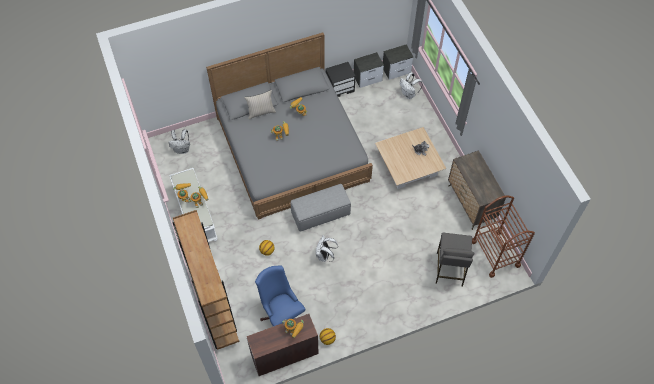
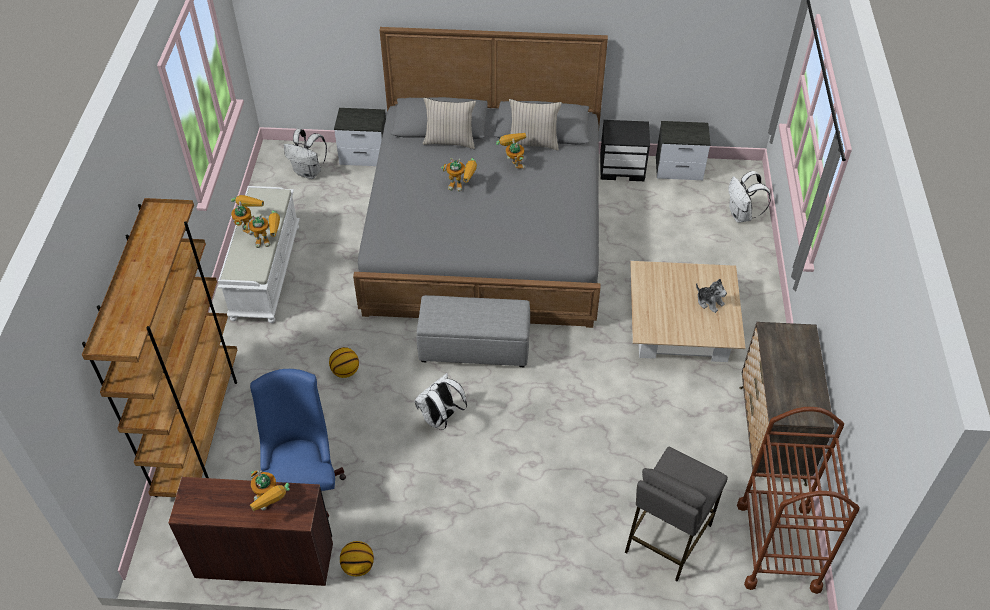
camera: 25 degrees right, 10 degrees down
nightstand [383,45,413,80] -> nightstand moved to [334,108,386,166]
none -> beige pillow [509,99,562,151]

